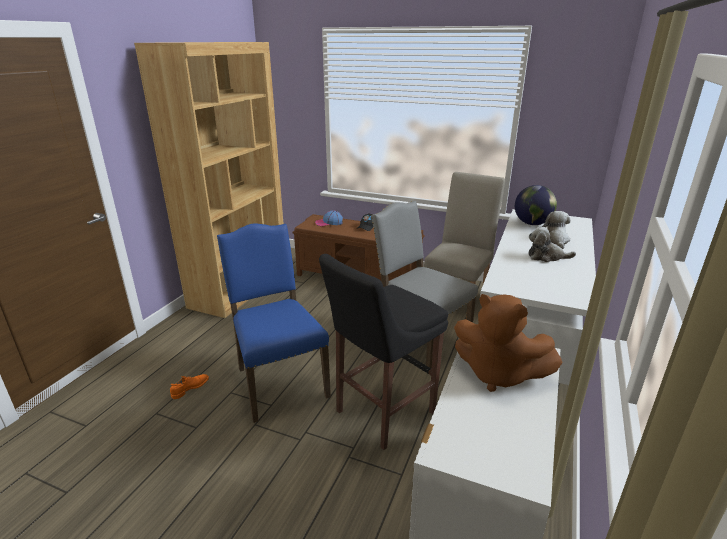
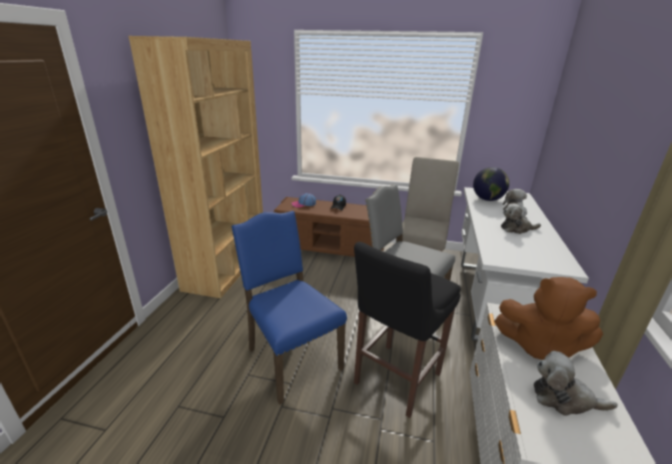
camera: 10 degrees left, 0 degrees up
orange shoe [170,374,209,399] -> none
none -> plush toy [534,351,618,416]

